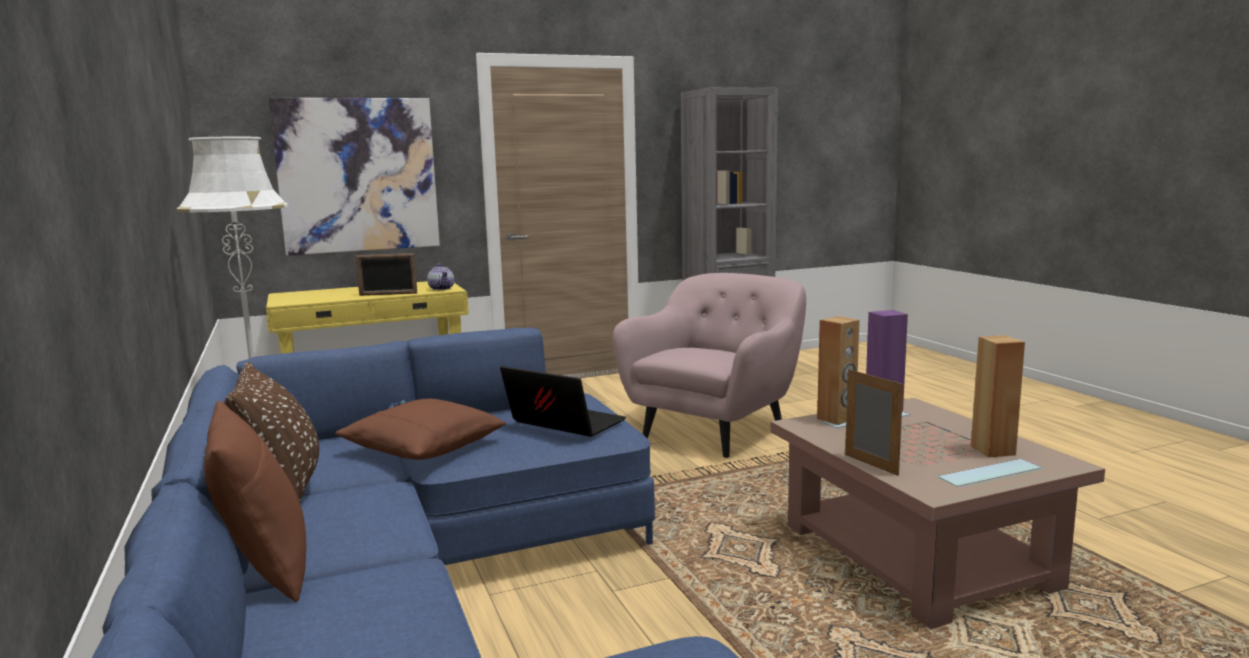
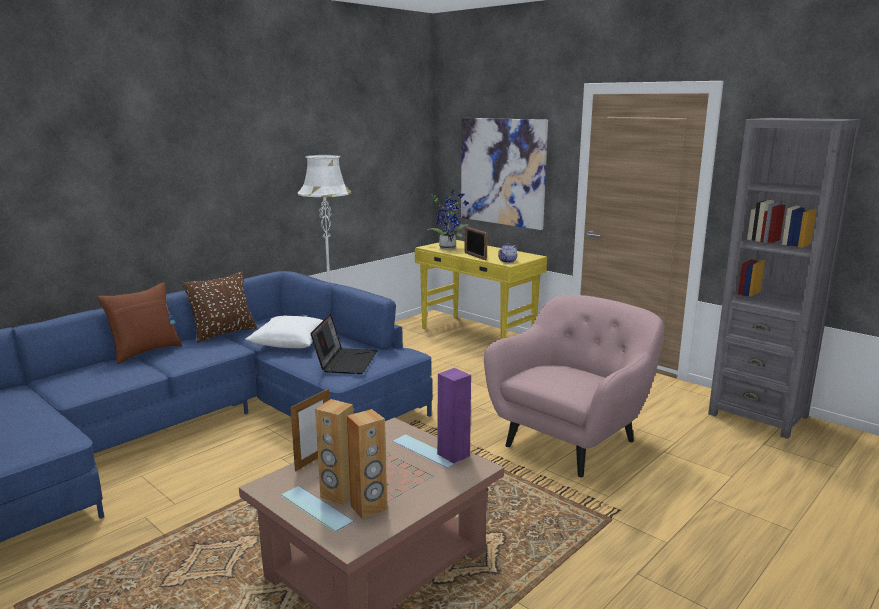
camera: 65 degrees right, 5 degrees up
brown pillow [335,399,506,460] -> white pillow [245,314,323,348]
pink armchair [613,273,806,458] -> pink armchair turned 60 degrees counterclockwise [484,295,664,477]
brown speaker [817,316,860,425] -> brown speaker moved to [315,399,353,505]
none -> potted plant [426,190,469,250]

